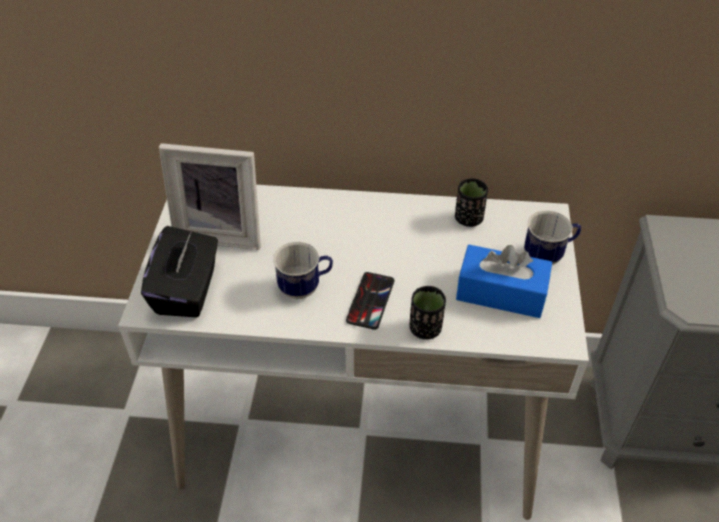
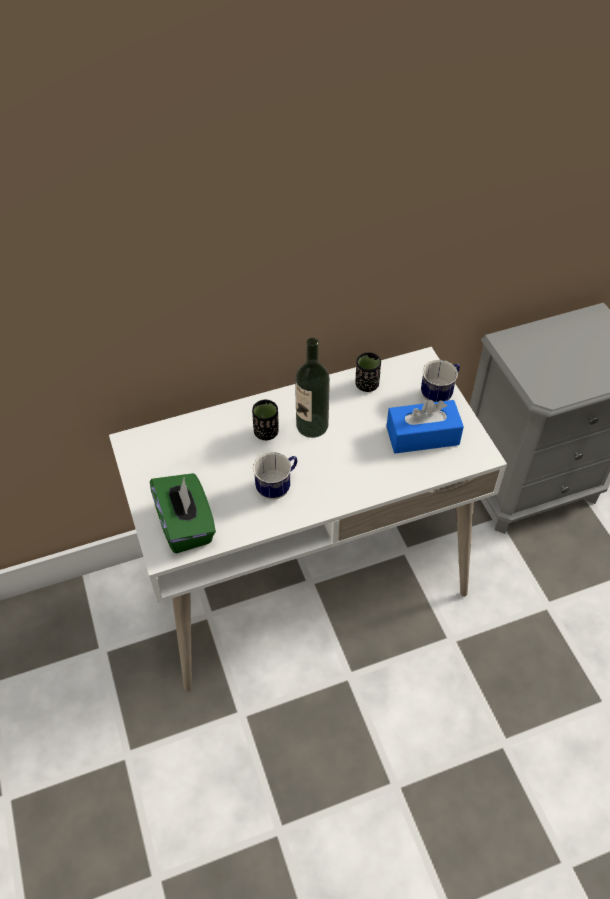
camera: 25 degrees left, 5 degrees up
black tissue box [141,226,218,317] -> green tissue box [150,473,216,553]
picture frame [159,143,261,250] -> none
phone [346,272,395,330] -> none
black cup [409,286,446,340] -> black cup moved to [252,400,279,440]
none -> bottle [295,338,330,438]

